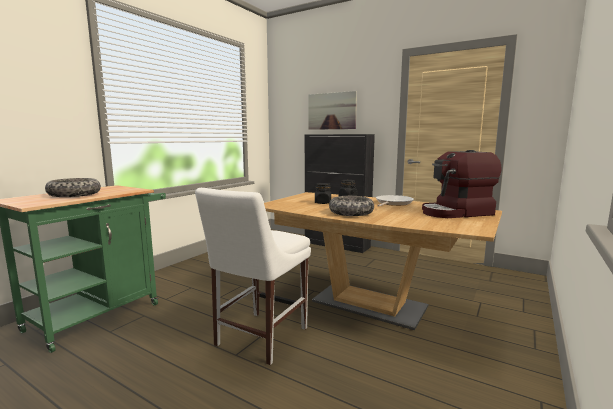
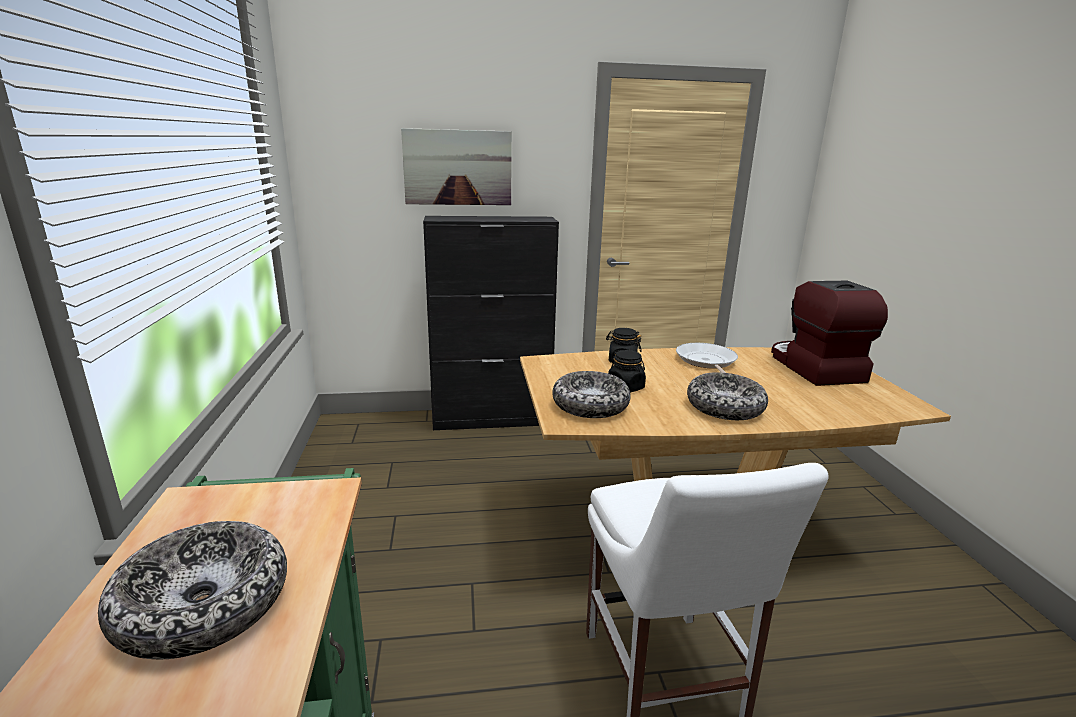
camera: 40 degrees left, 10 degrees up
coffee machine [422,150,502,218] -> coffee machine turned 135 degrees clockwise [771,281,888,386]
none -> bowl [552,371,631,418]

